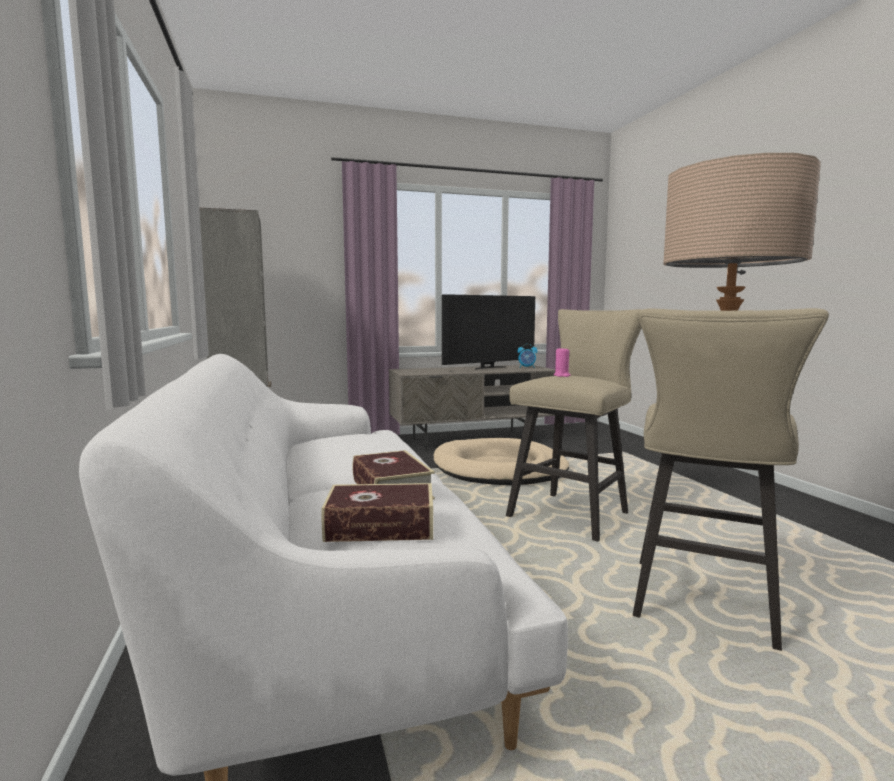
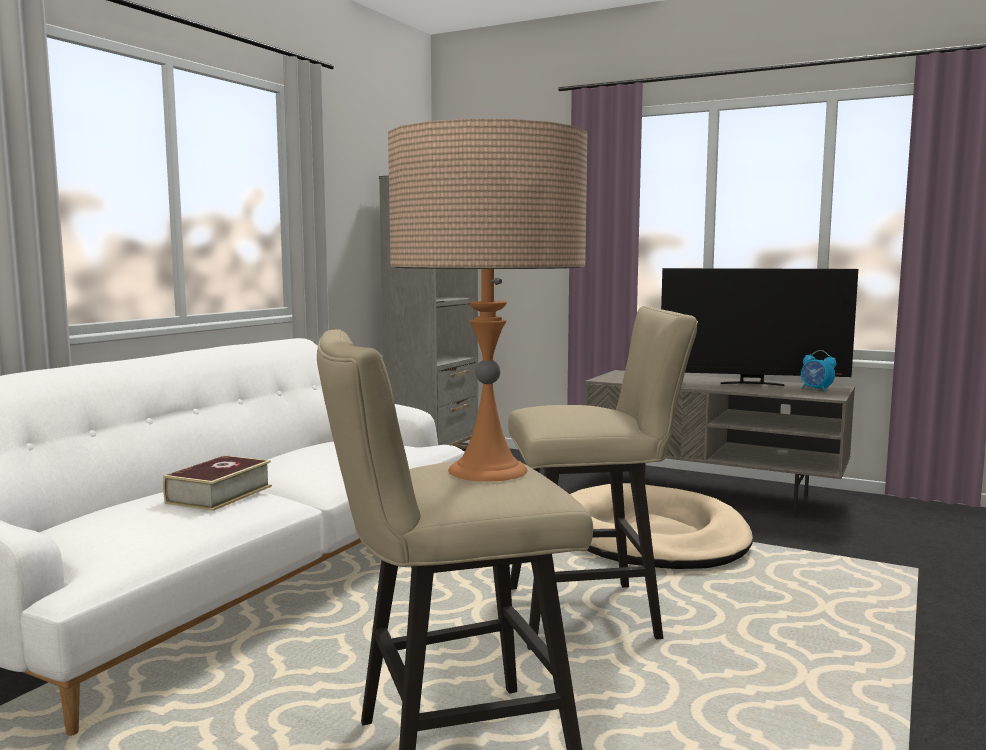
camera: 45 degrees right, 0 degrees up
book [321,483,433,542] -> none
pink candle [554,348,571,377] -> none

